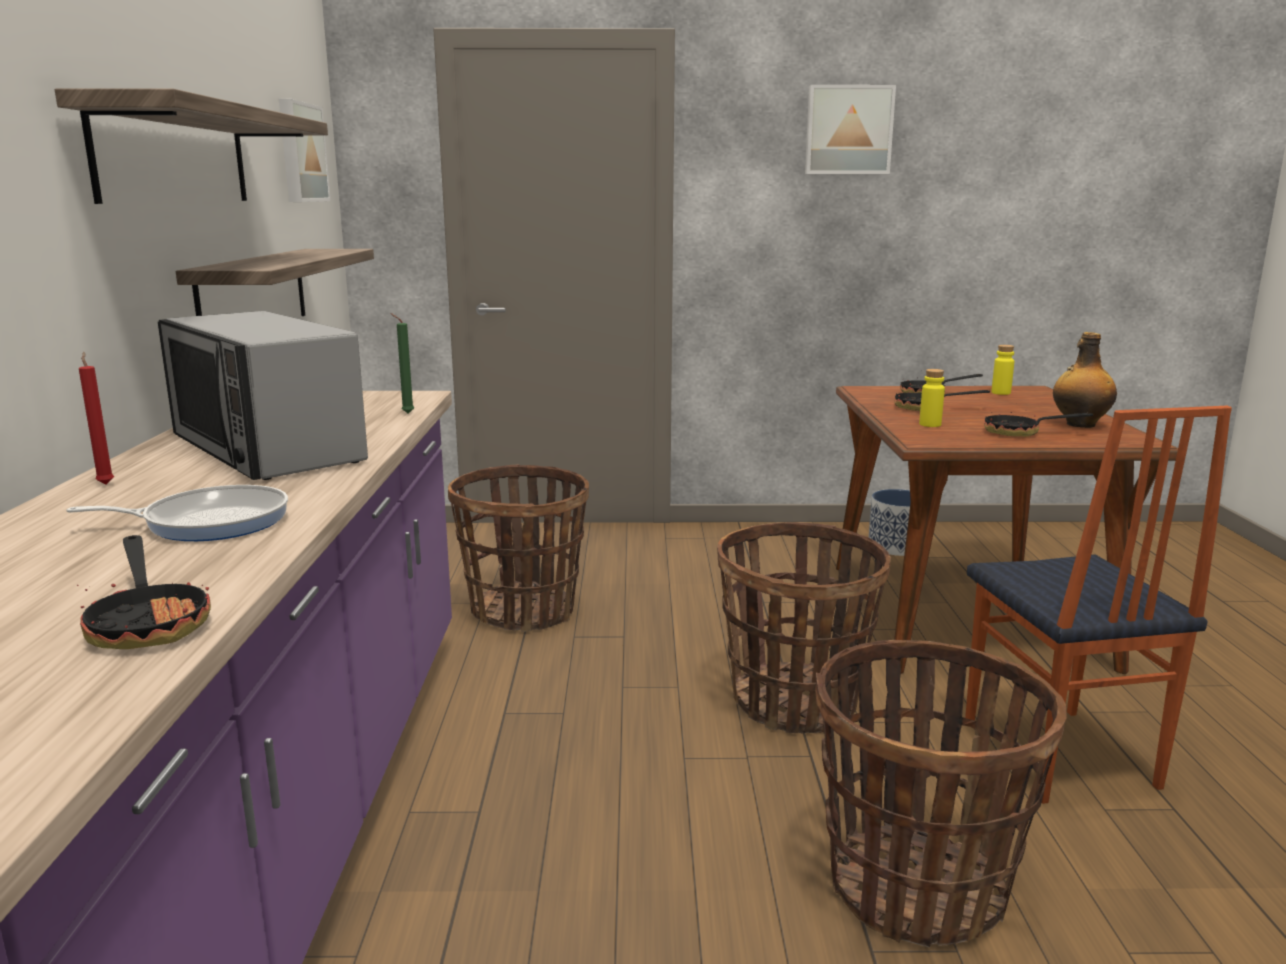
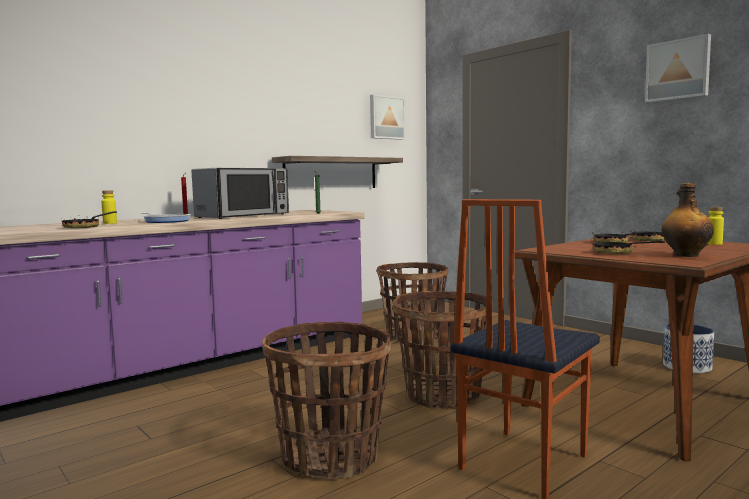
camera: 50 degrees right, 10 degrees down
shelf [55,88,328,204] -> none
microwave [158,311,368,480] -> microwave turned 150 degrees counterclockwise [191,168,289,219]
yellow bottle [919,369,945,427] -> yellow bottle moved to [101,190,117,224]

